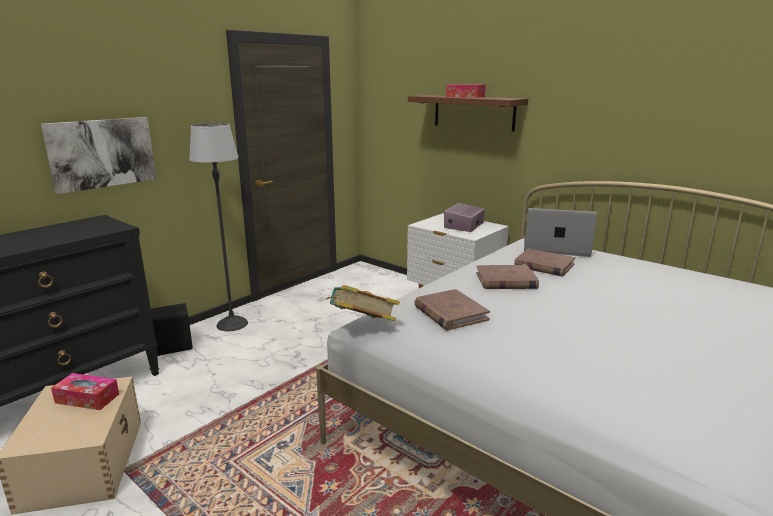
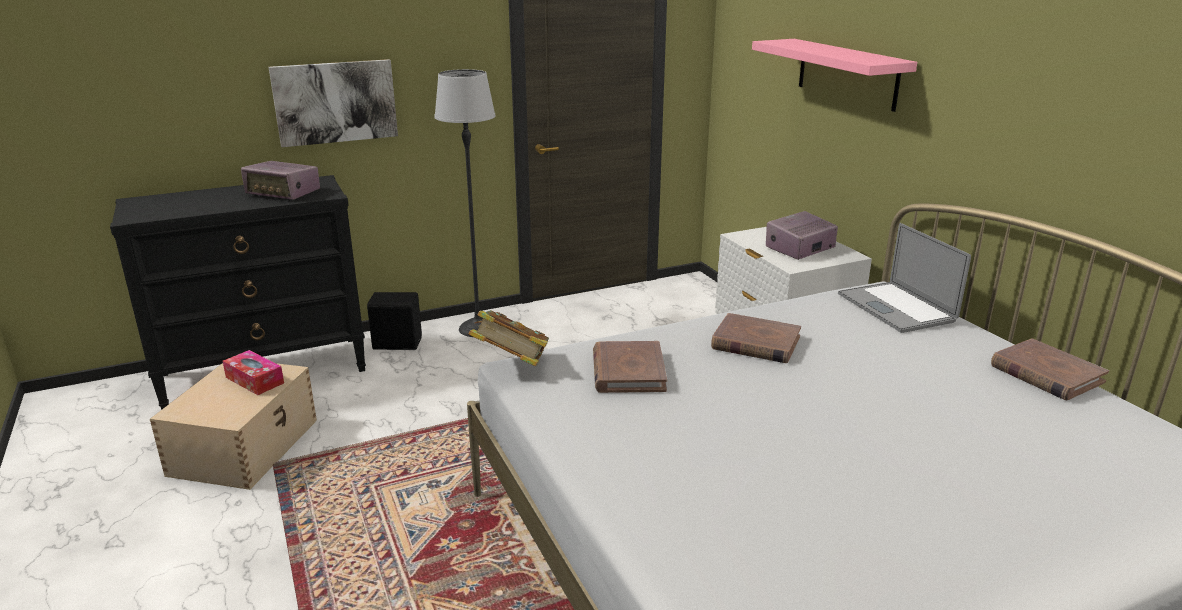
camera: 25 degrees right, 5 degrees up
brown shelf [408,95,528,132] -> pink shelf [752,39,917,112]
tissue box [446,84,486,98] -> none
brown book [514,248,575,276] -> brown book moved to [991,338,1109,400]
laptop [524,208,597,257] -> laptop turned 150 degrees counterclockwise [838,223,971,333]
none -> radio [241,161,320,200]

